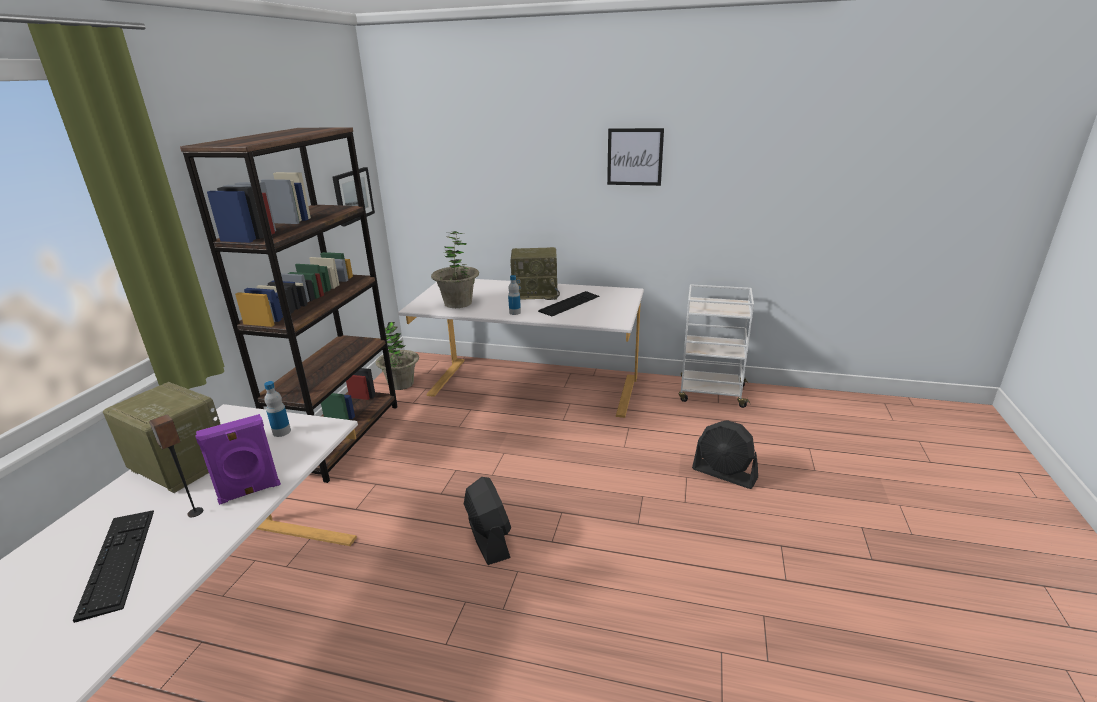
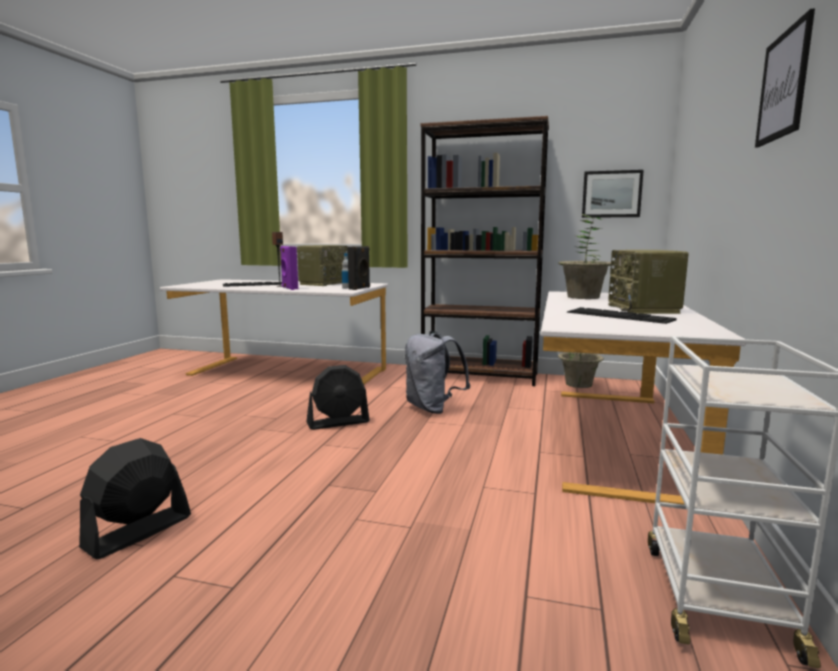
camera: 90 degrees right, 15 degrees down
bottle [508,275,521,315] -> none
black fan [692,420,758,489] -> black fan moved to [79,438,191,559]
none -> black speaker [348,246,370,290]
none -> grey backpack [405,331,470,414]

